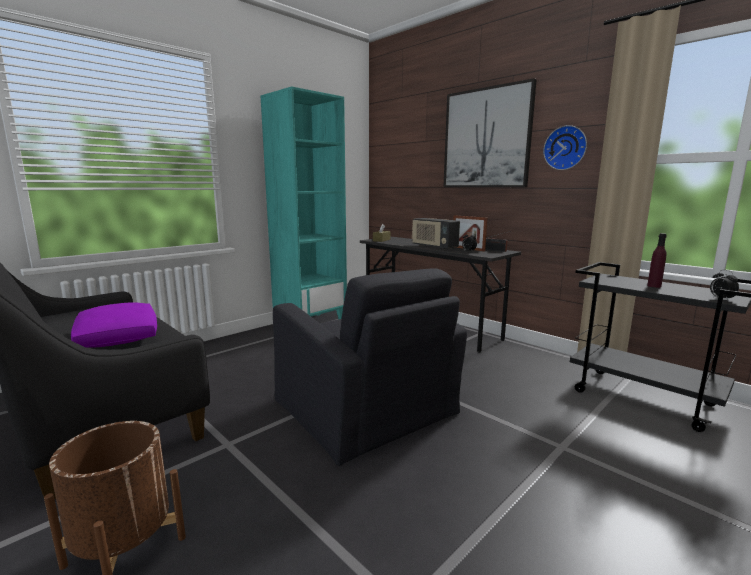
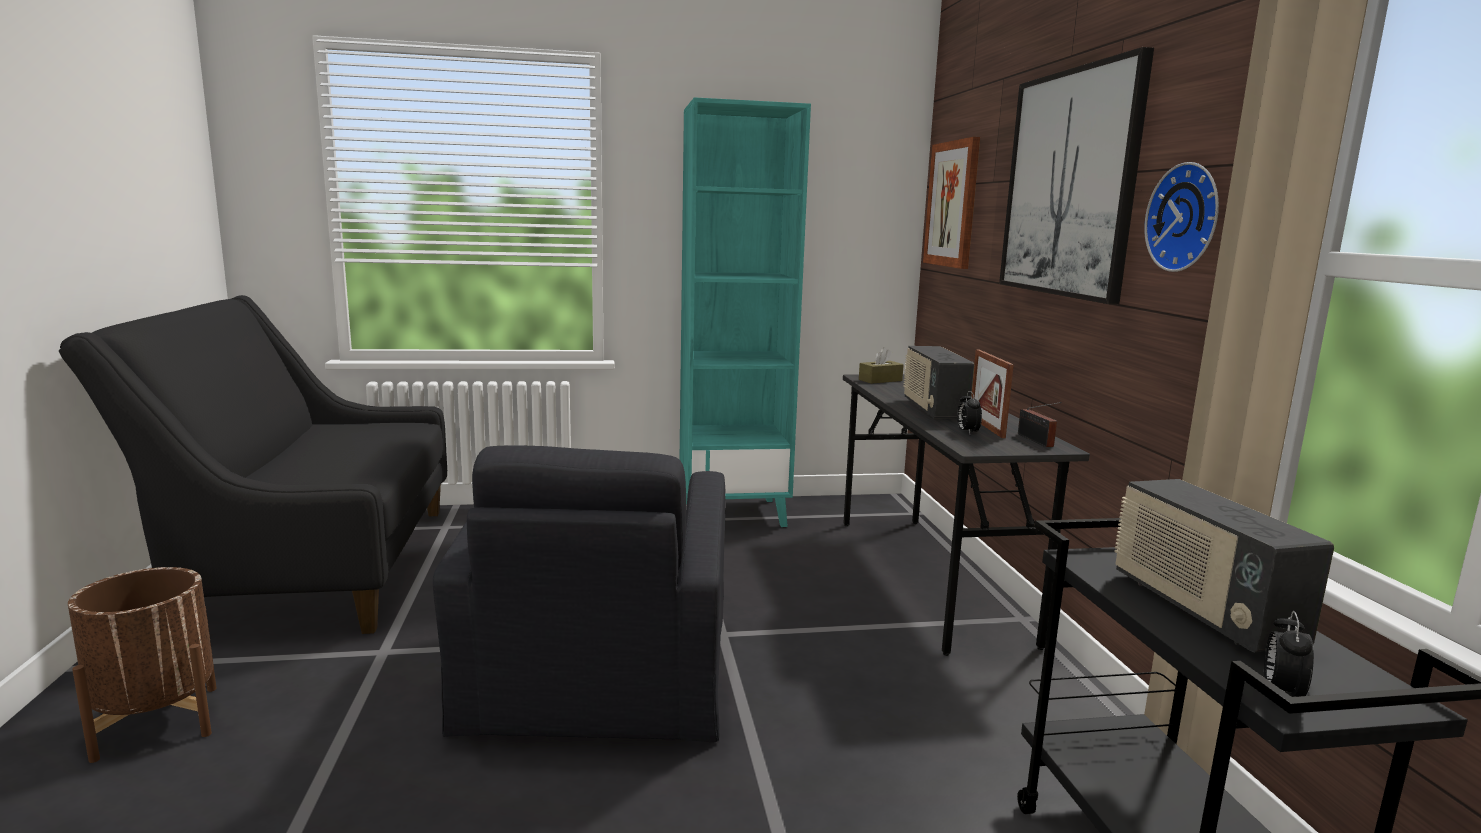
camera: 35 degrees right, 0 degrees up
purple pillow [71,302,157,348] -> none
purple bottle [647,233,667,288] -> radio [1114,479,1334,652]
none -> picture [923,137,980,269]

